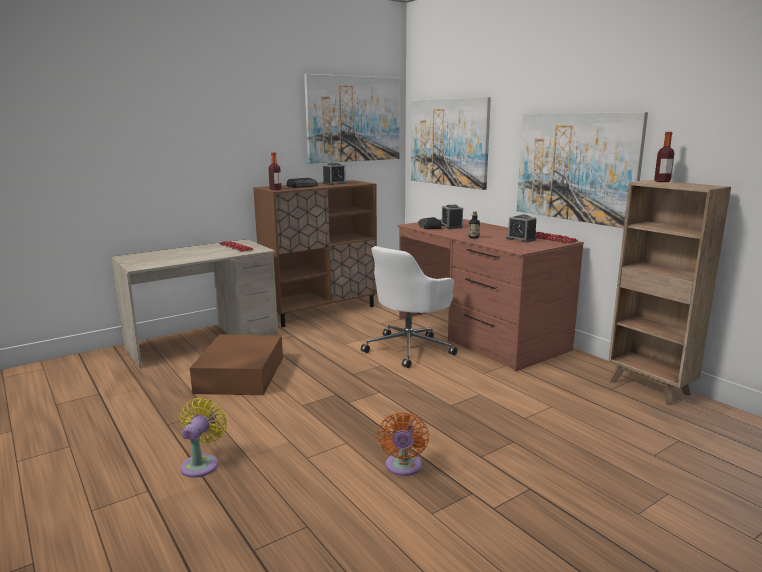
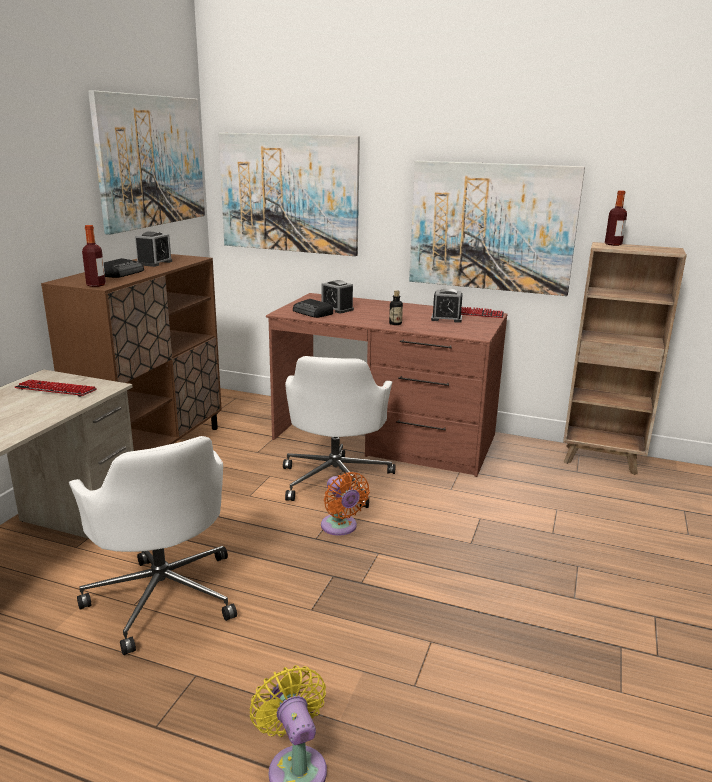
camera: 35 degrees left, 5 degrees up
brown storage box [190,334,283,395] -> white office chair [69,436,237,655]
orange fan [377,412,429,476] -> orange fan moved to [321,472,370,535]

